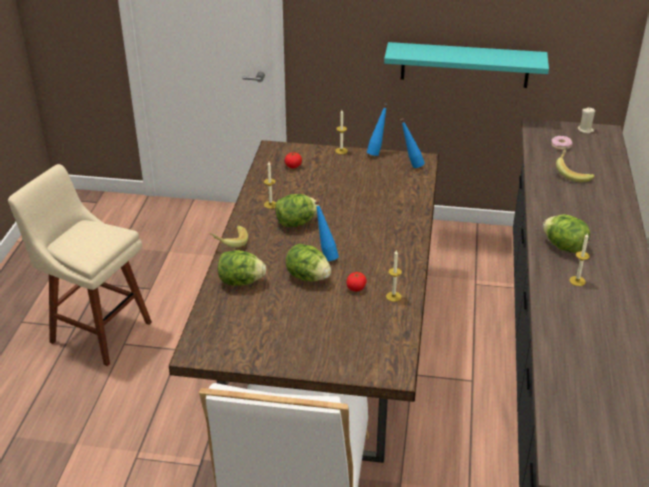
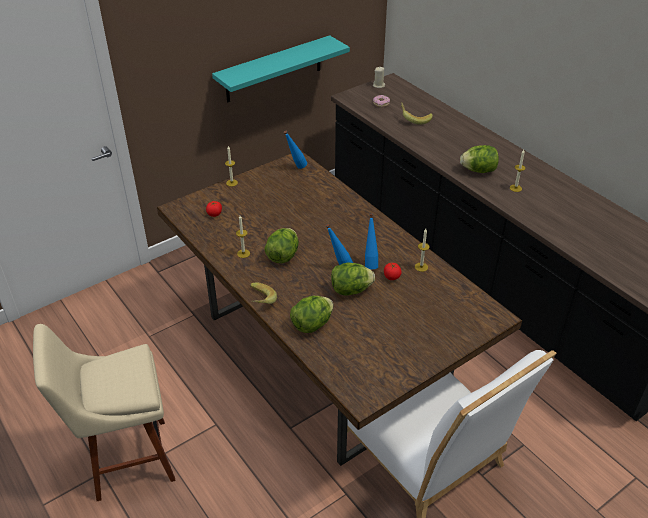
camera: 45 degrees left, 5 degrees up
blue bottle [367,104,388,156] -> blue bottle moved to [365,214,378,269]

